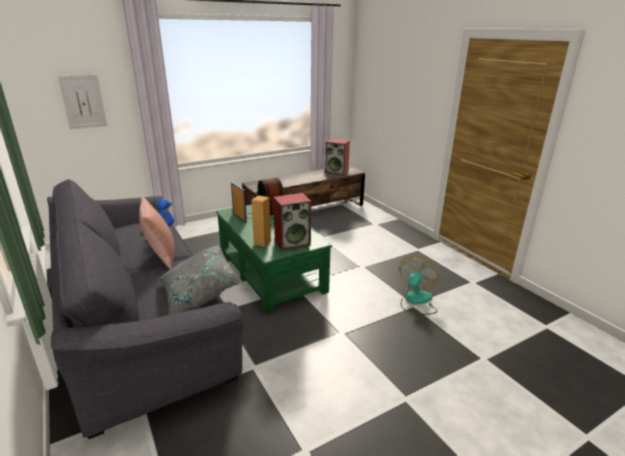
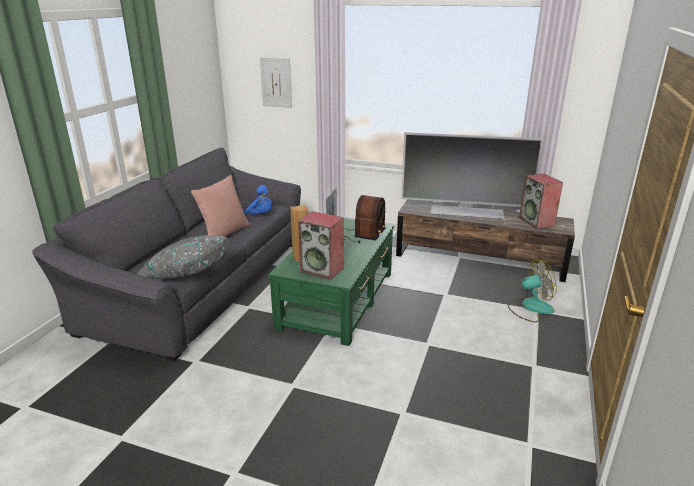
camera: 50 degrees right, 0 degrees up
fan [399,256,438,315] -> fan moved to [508,259,557,322]
none -> television [401,132,544,219]

